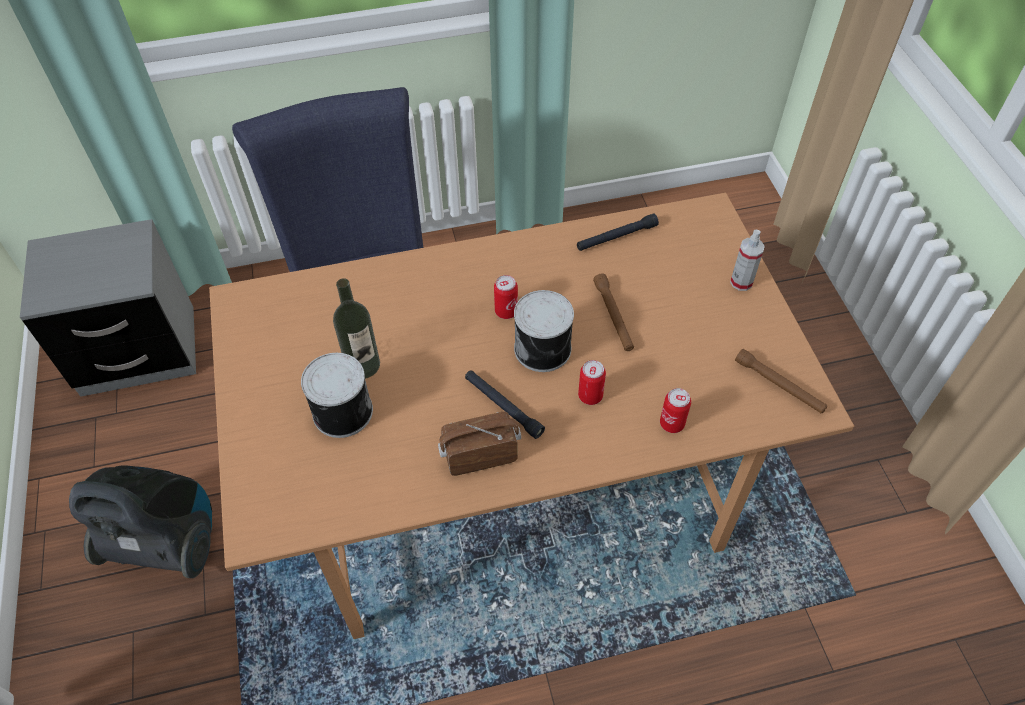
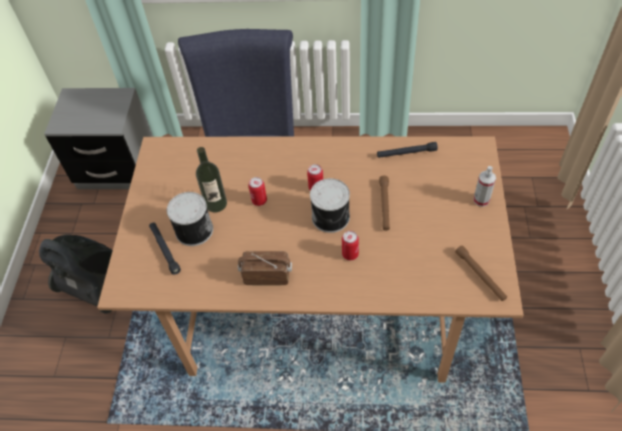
camera: 20 degrees right, 0 degrees up
black flashlight [465,370,545,439] -> black flashlight moved to [149,223,181,275]
can [660,388,691,433] -> can moved to [248,177,267,206]

